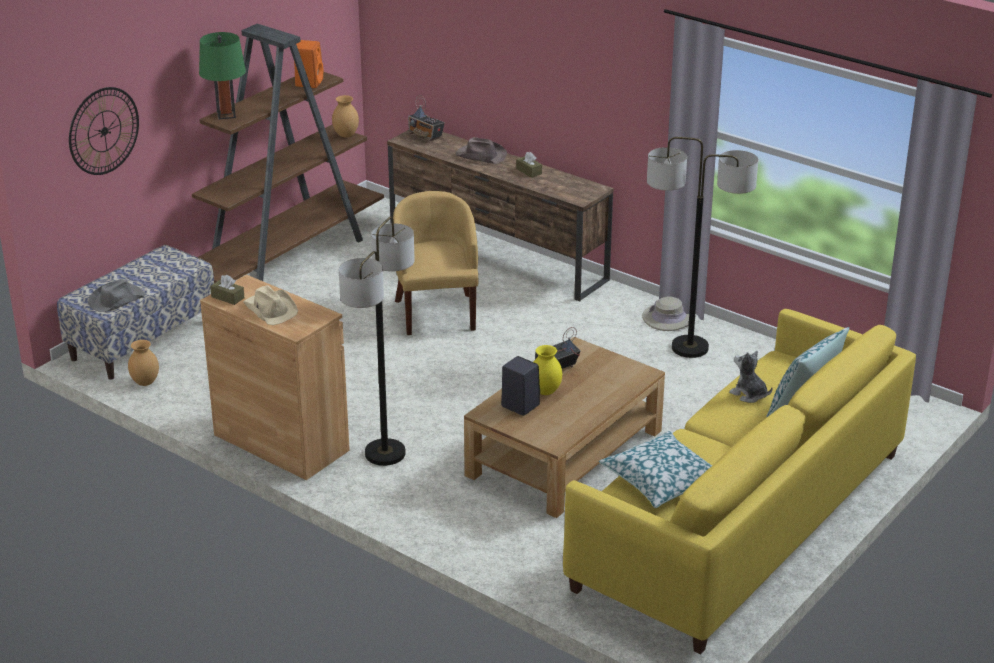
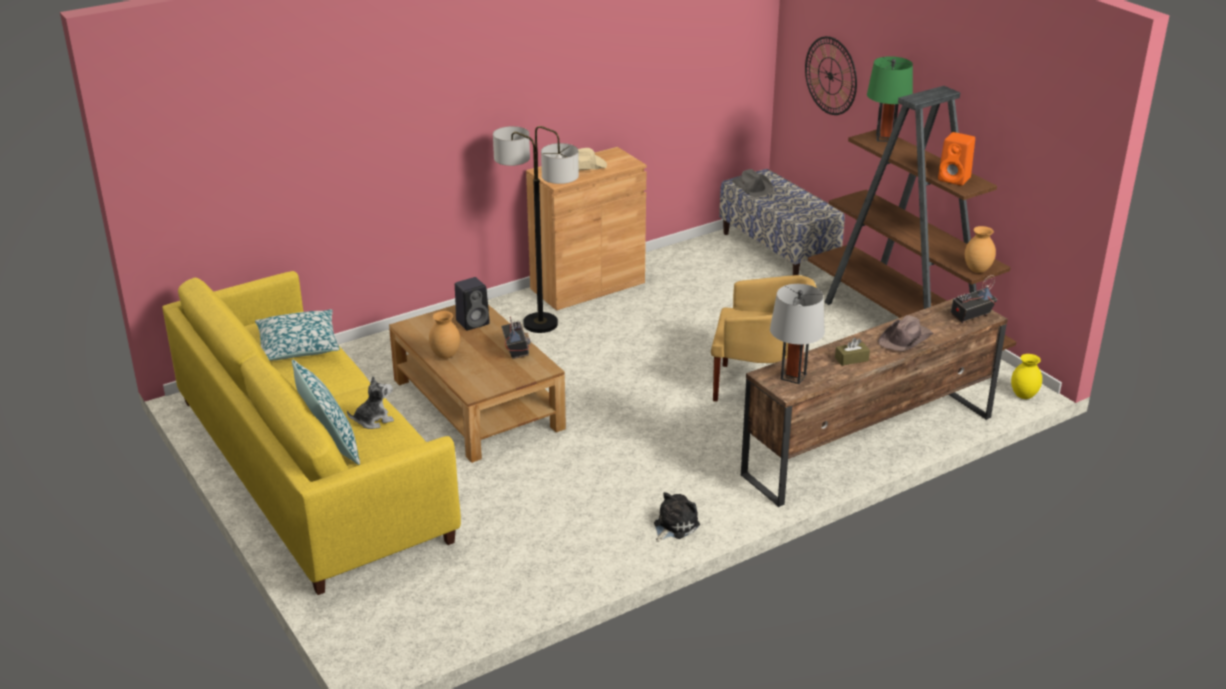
camera: 110 degrees right, 0 degrees up
brown vase [128,340,159,386] -> brown vase moved to [429,311,460,359]
brown tissue box [210,275,244,305] -> none
yellow vase [534,345,562,395] -> yellow vase moved to [1011,354,1042,399]
beige hat [642,296,696,331] -> plush toy [654,492,700,542]
floor lamp [647,137,758,358] -> none
none -> grey table lamp [770,284,825,384]

